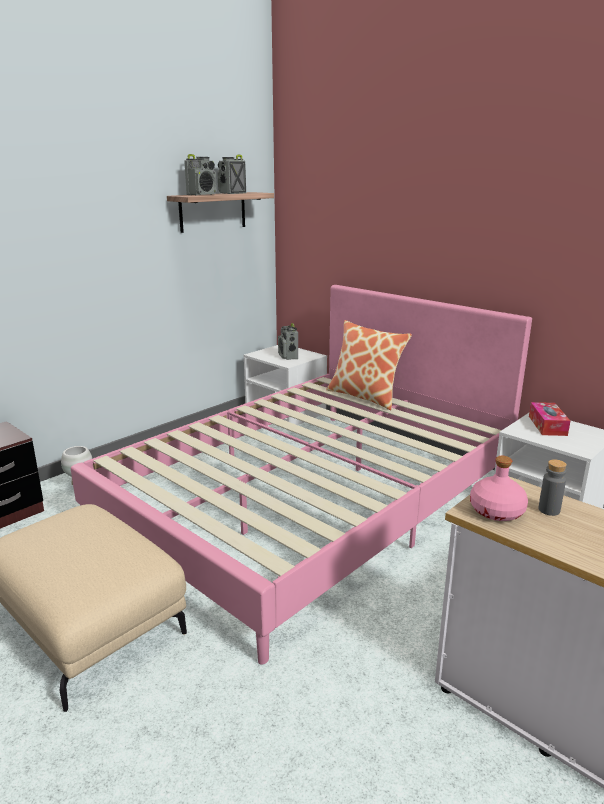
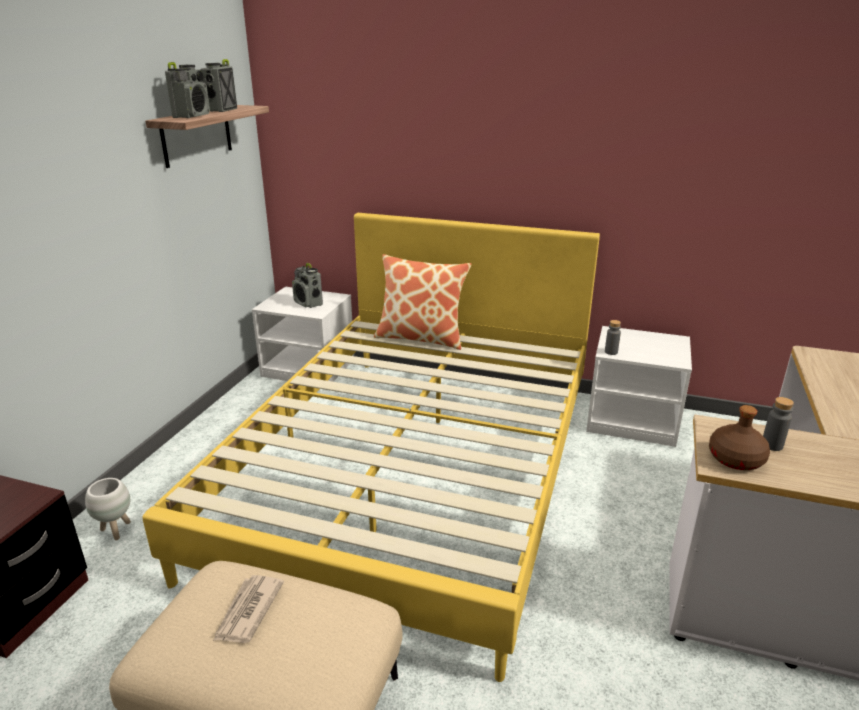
camera: 25 degrees left, 5 degrees up
pink bed [71,285,532,665] -> yellow bed [142,213,600,682]
pink bottle [470,456,528,521] -> brown bottle [709,405,770,470]
tissue box [529,402,570,436] -> none
none -> newspaper [213,575,284,643]
none -> grey bottle [605,320,621,355]

